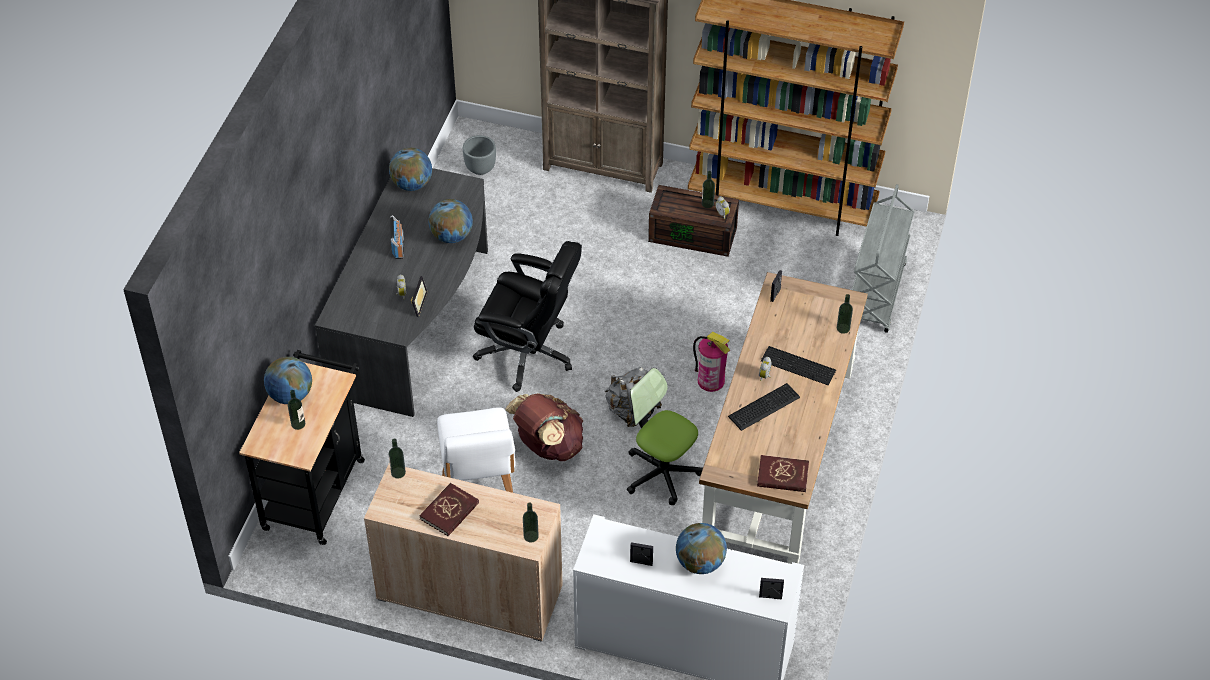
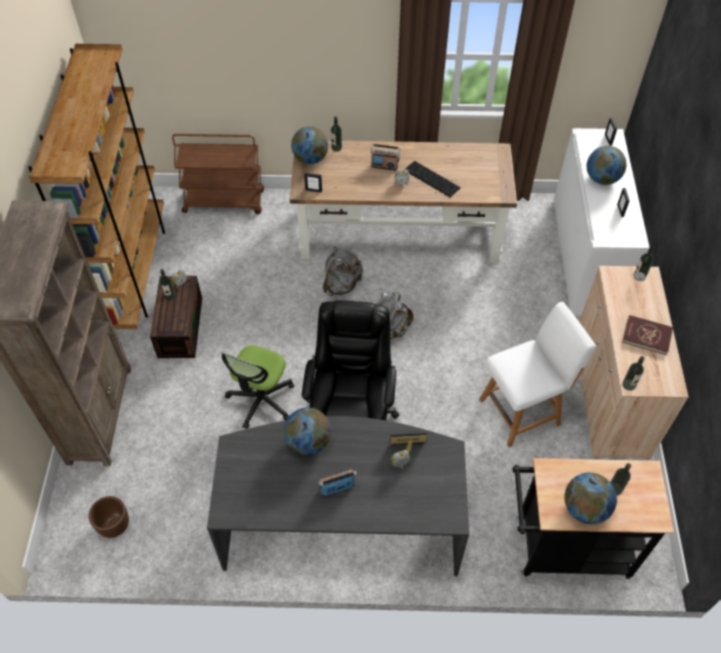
camera: 105 degrees left, 5 degrees up
globe [389,148,432,191] -> globe moved to [291,126,328,164]
grey planter [463,135,496,175] -> brown planter [88,496,129,538]
brown backpack [505,393,584,461] -> none
office chair [627,368,703,505] -> office chair moved to [221,345,294,429]
fire extinguisher [693,332,730,392] -> grey backpack [323,246,363,296]
red book [757,455,809,492] -> none
keyboard [761,346,836,385] -> radio [370,144,401,171]
grey cart [852,184,914,333] -> brown cart [172,134,264,214]

